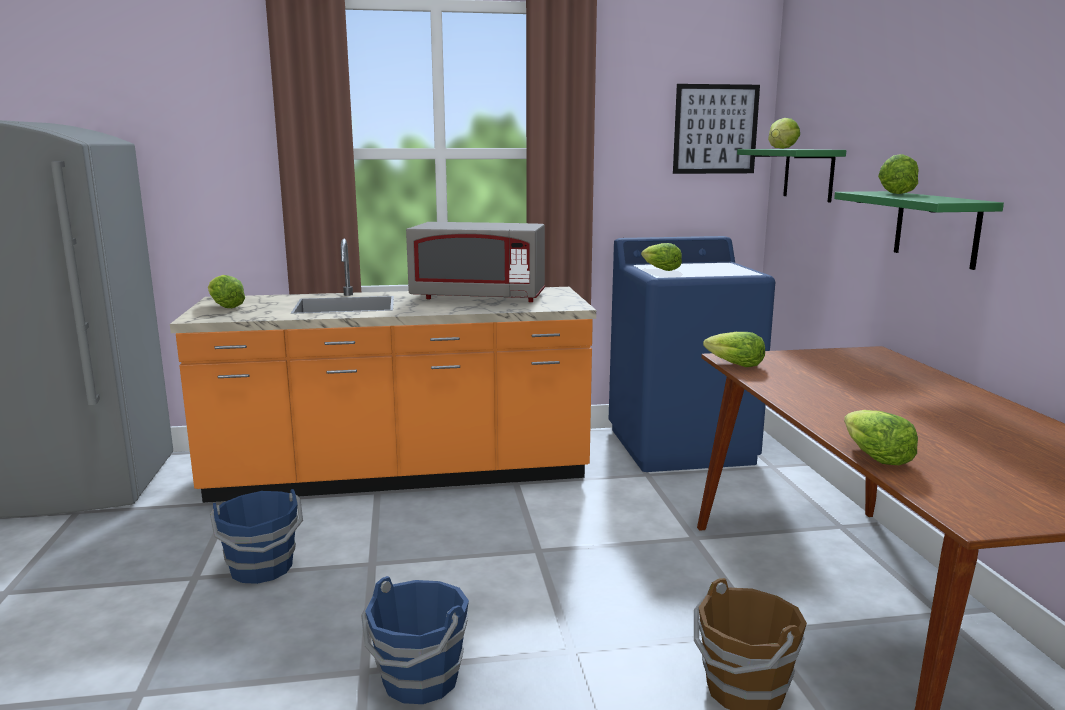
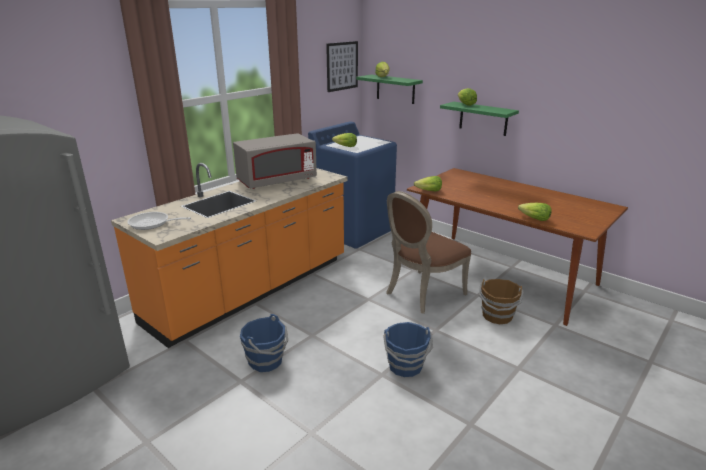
camera: 40 degrees left, 10 degrees up
lettuce [208,275,245,308] -> frying pan [127,212,191,230]
none -> brown chair [386,191,471,314]

